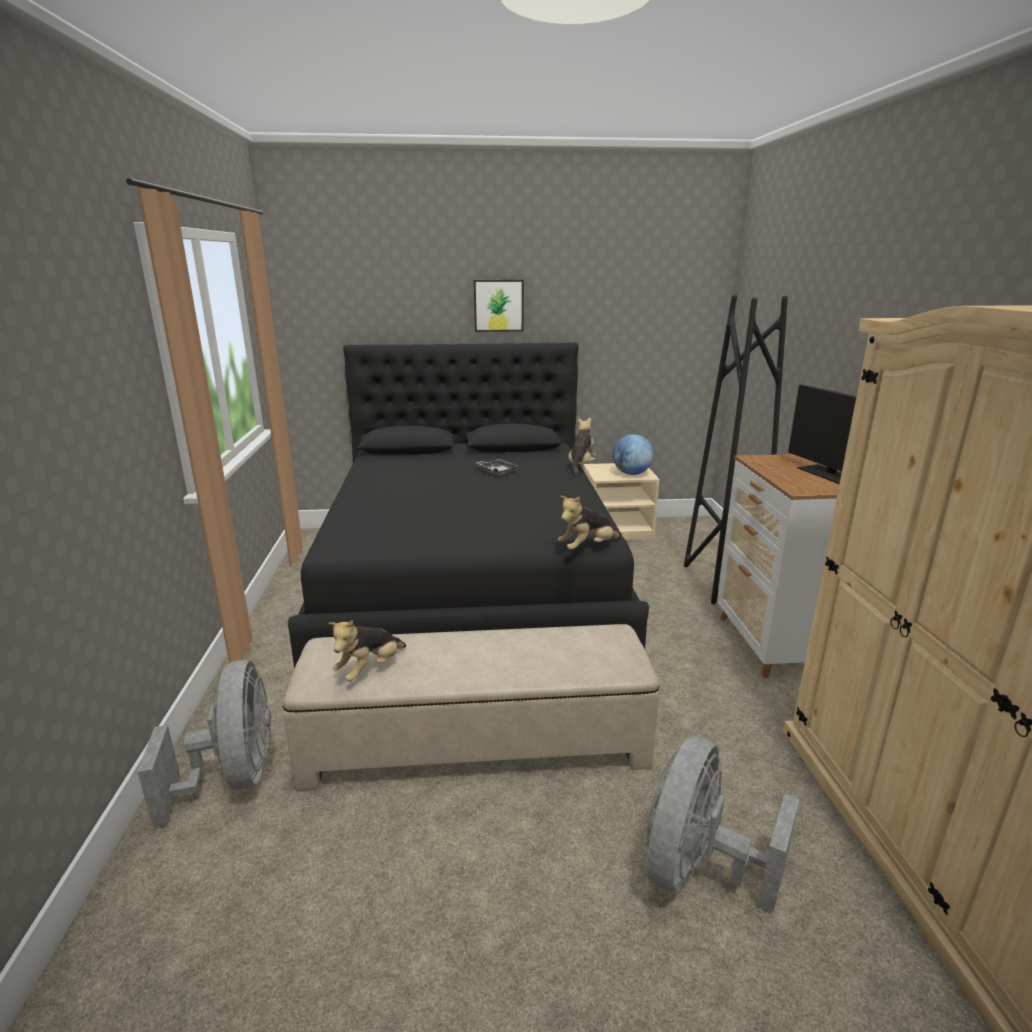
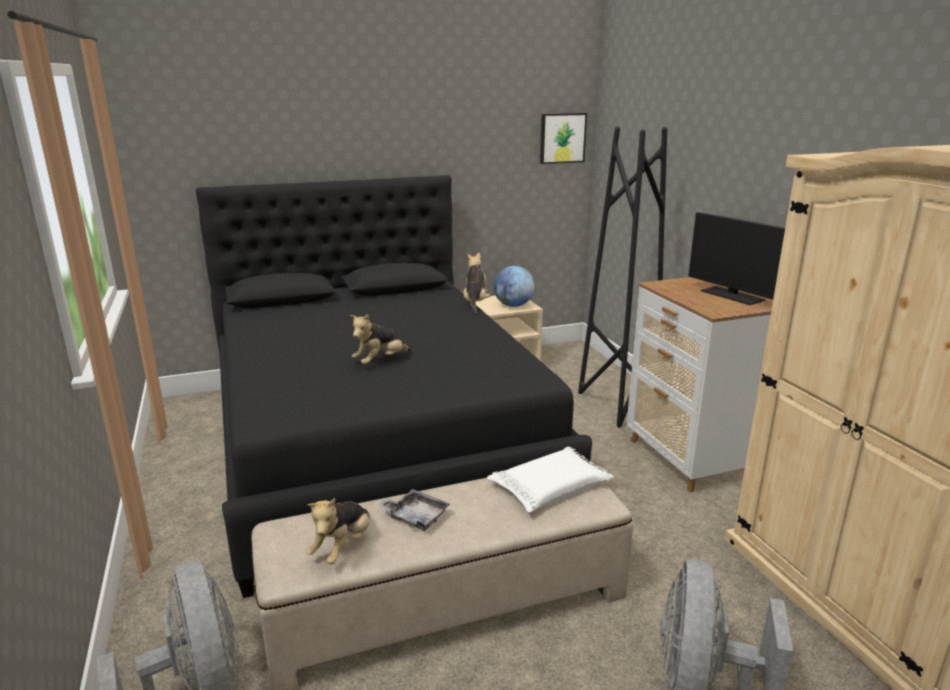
camera: 15 degrees left, 0 degrees up
picture [474,280,524,332] -> picture moved to [540,113,587,164]
grey tray [476,459,518,476] -> grey tray moved to [378,489,450,531]
plush toy [558,496,621,550] -> plush toy moved to [350,314,411,364]
none -> white pillow [487,447,614,513]

